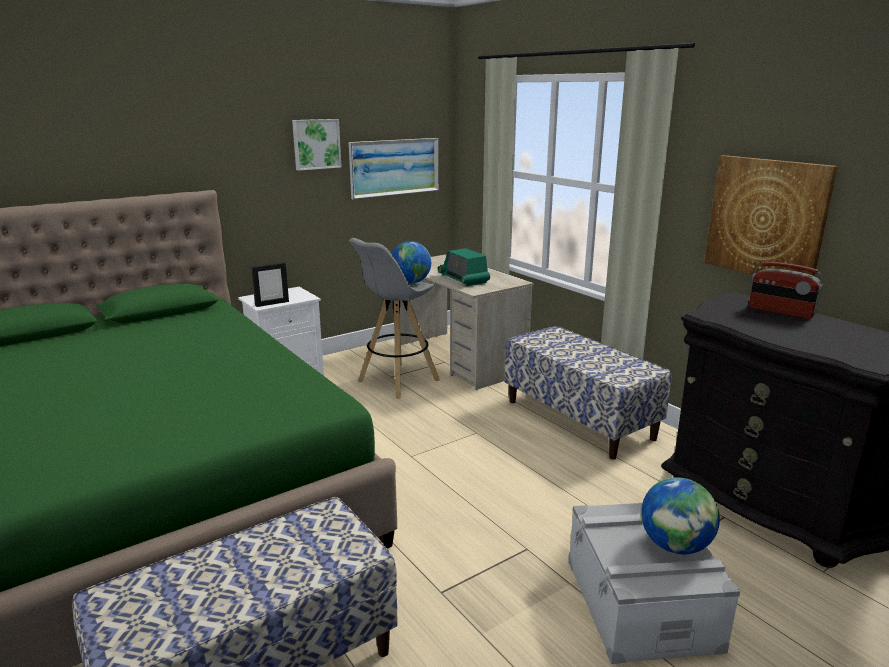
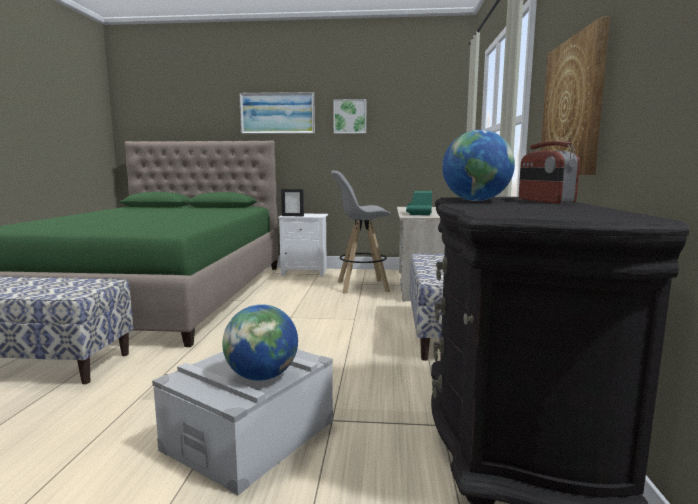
camera: 40 degrees right, 10 degrees down
picture [349,138,439,200] -> picture moved to [239,92,315,134]
globe [391,241,431,284] -> globe moved to [442,130,515,201]

